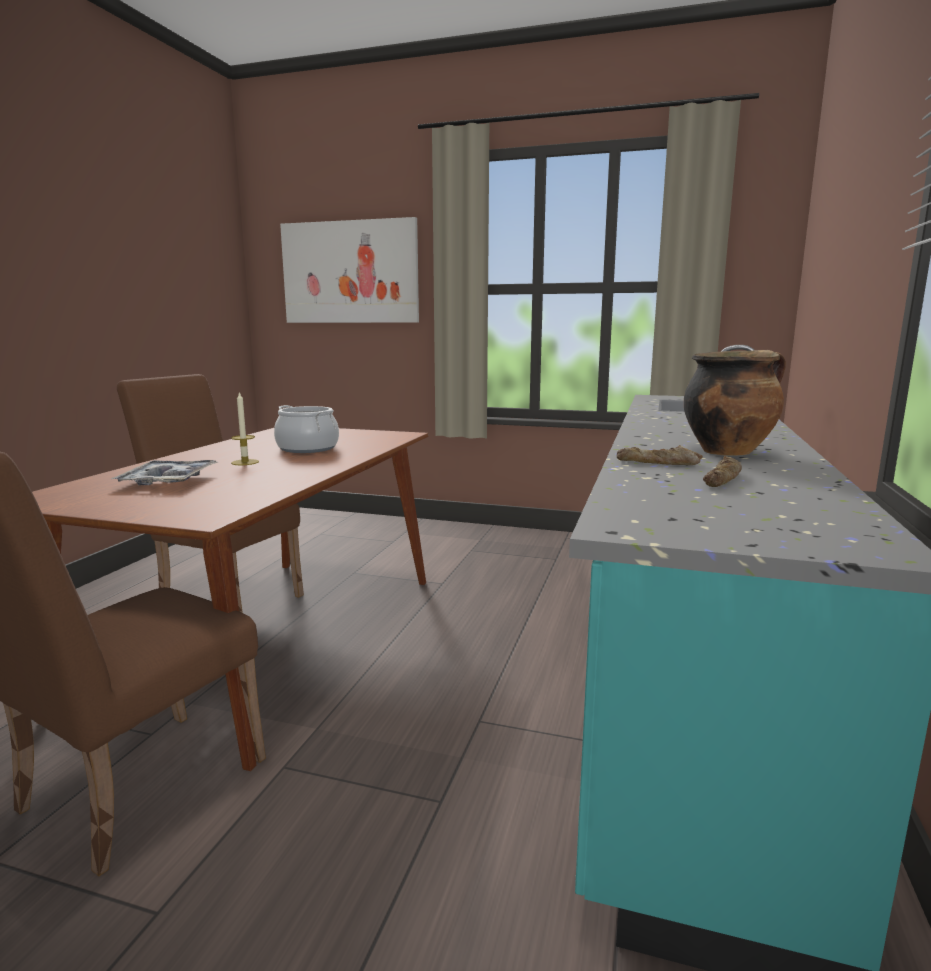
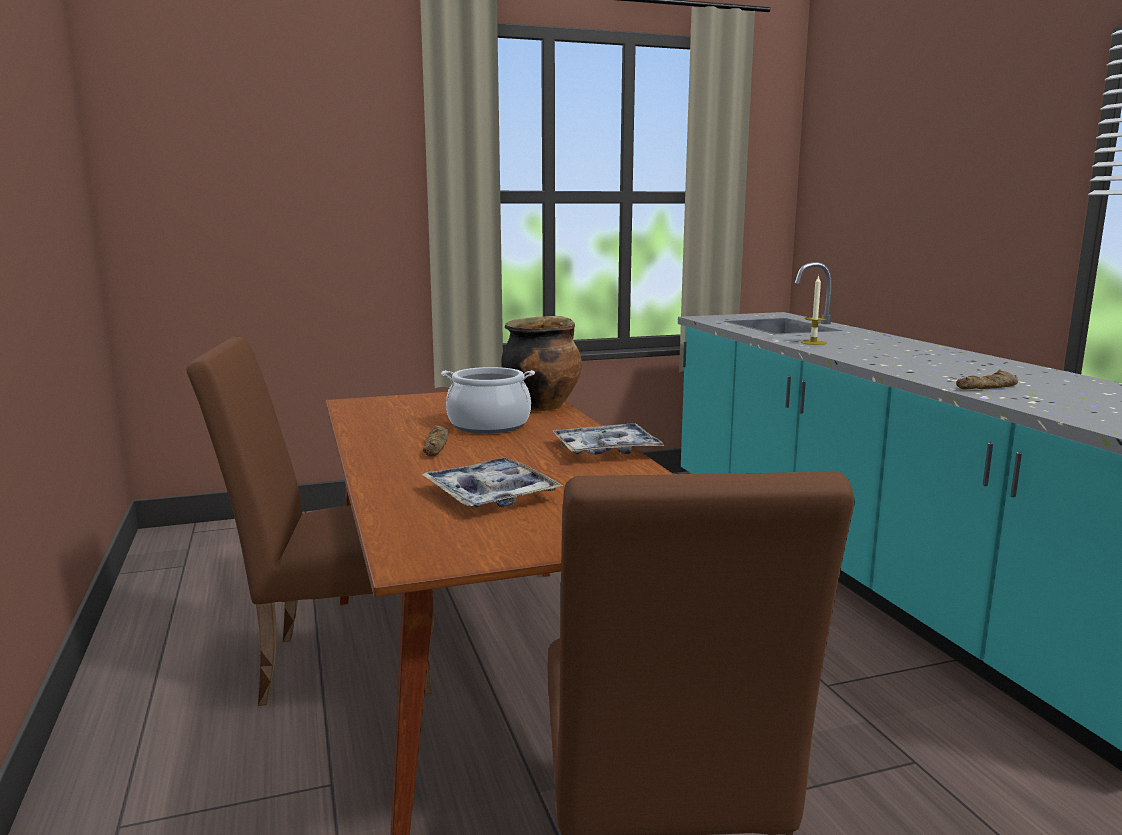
camera: 35 degrees left, 0 degrees up
candle [231,391,259,465] -> candle moved to [801,275,827,345]
picture [280,217,419,323] -> none
cooking pot [684,350,786,456] -> cooking pot moved to [501,316,582,411]
bread [703,456,742,487] -> bread moved to [423,426,449,456]
none -> tray [552,423,664,455]

